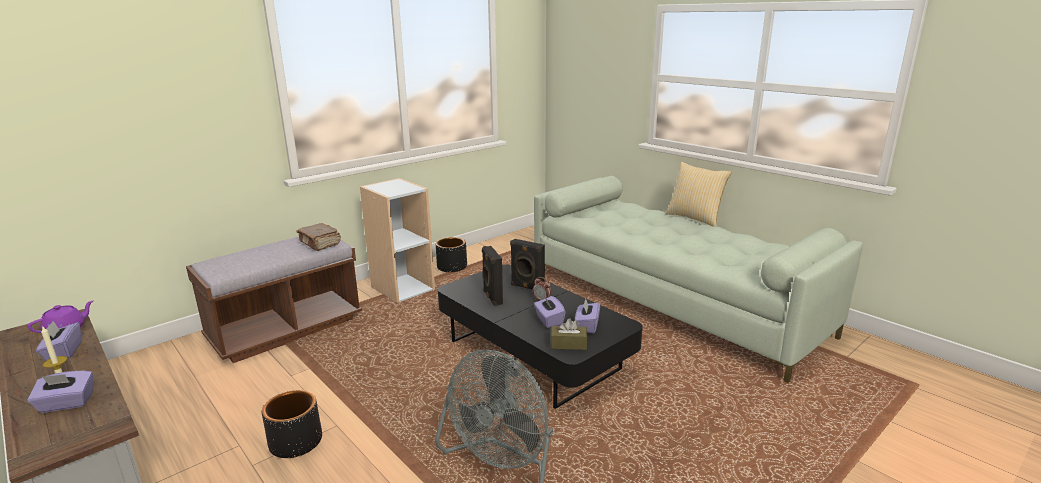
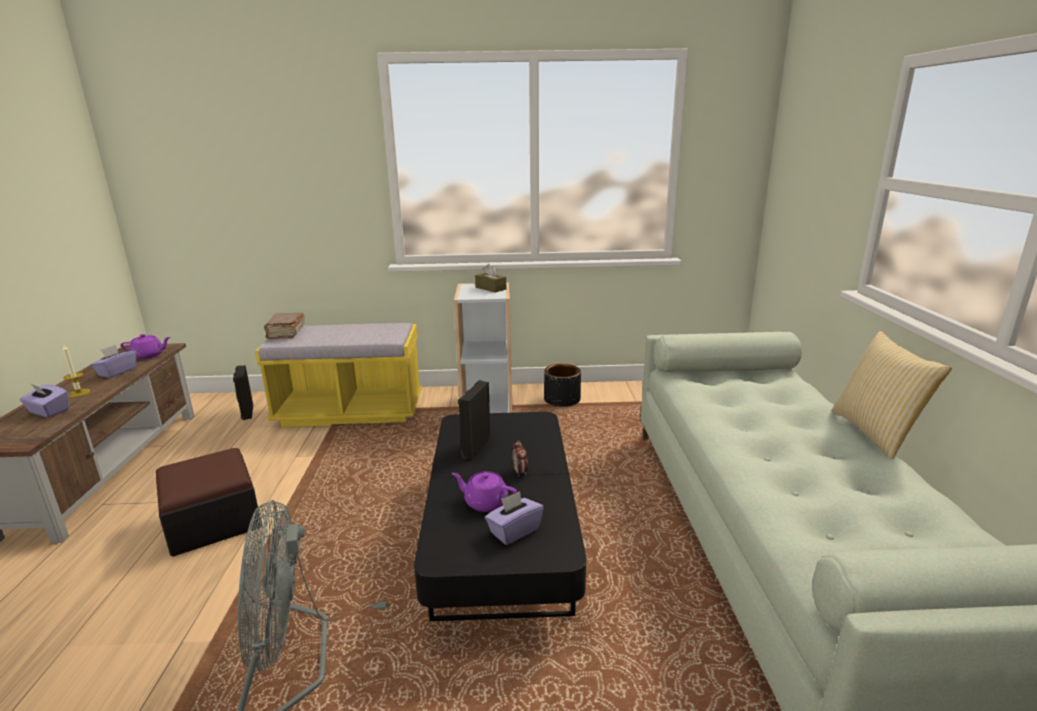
camera: 40 degrees right, 0 degrees up
brown bench [186,237,362,363] -> yellow bench [255,323,422,427]
black planter [262,390,322,458] -> ottoman [156,448,262,556]
brown book [296,223,341,251] -> brown book moved to [264,313,305,339]
black speaker [510,239,545,290] -> black speaker moved to [233,365,253,420]
purple tissue box [534,295,566,328] -> purple teapot [452,471,517,512]
brown tissue box [551,318,587,350] -> brown tissue box moved to [475,264,506,293]

